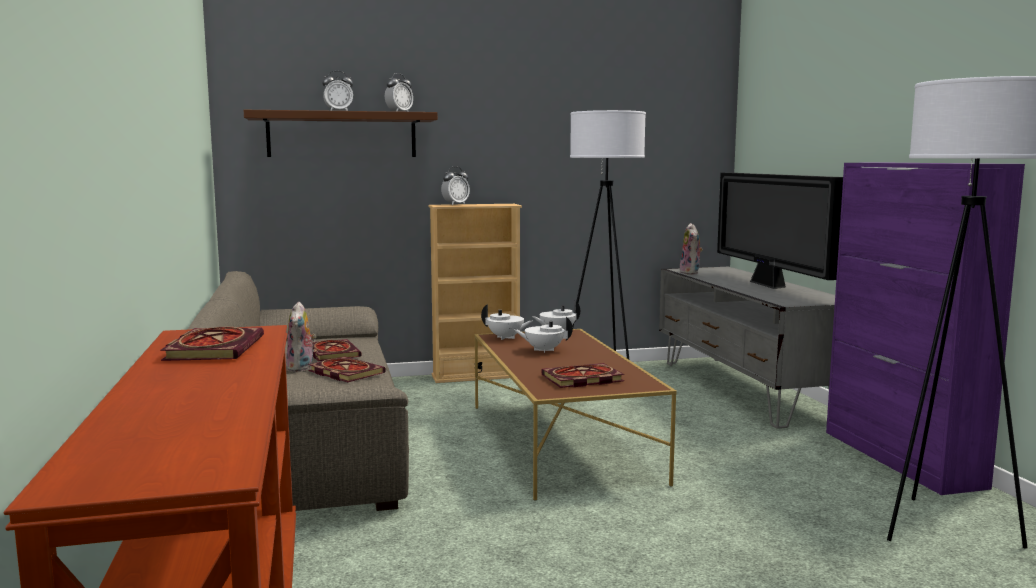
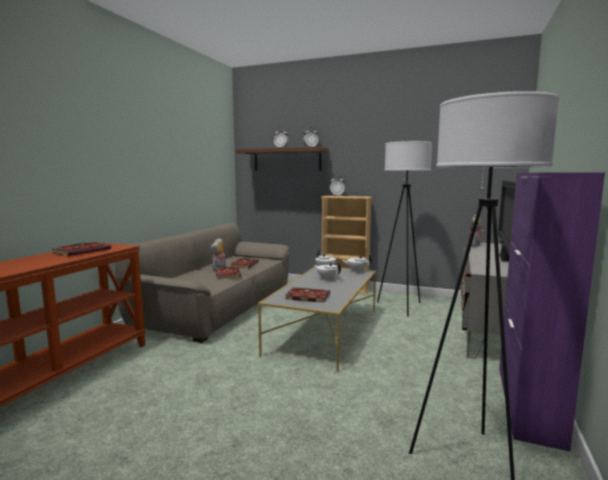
camera: 35 degrees right, 0 degrees up
brown coffee table [475,329,677,501] -> grey coffee table [258,265,376,372]

